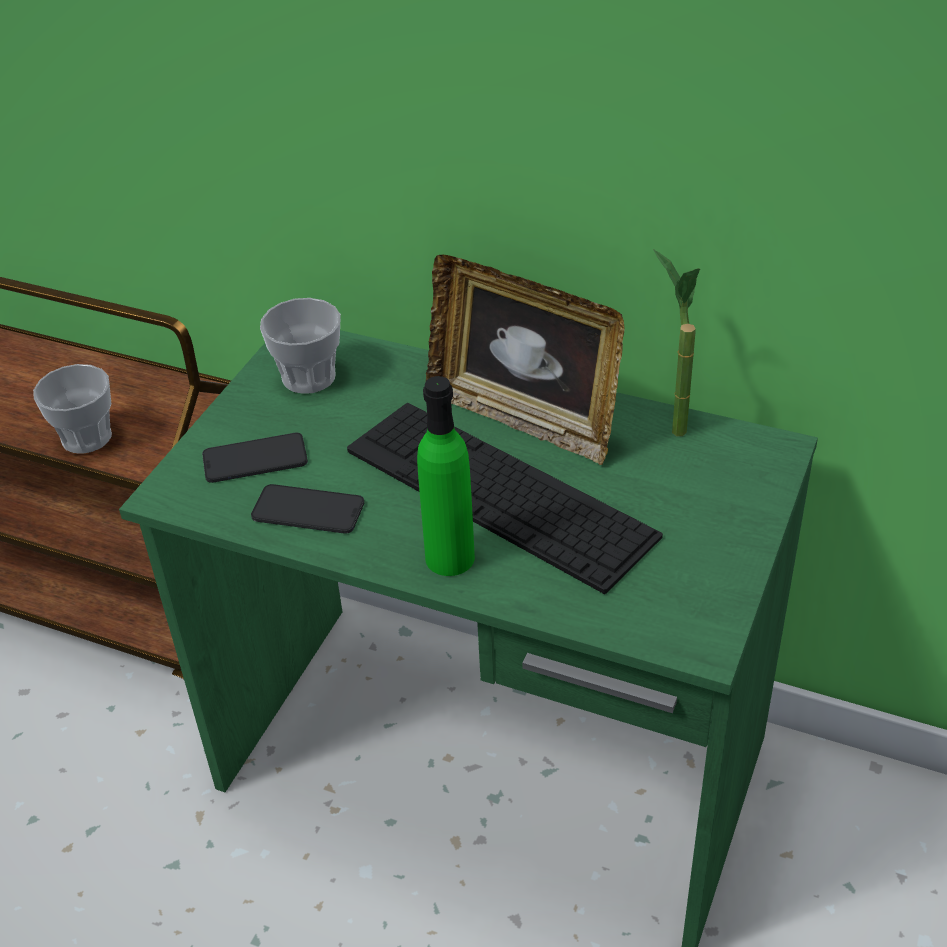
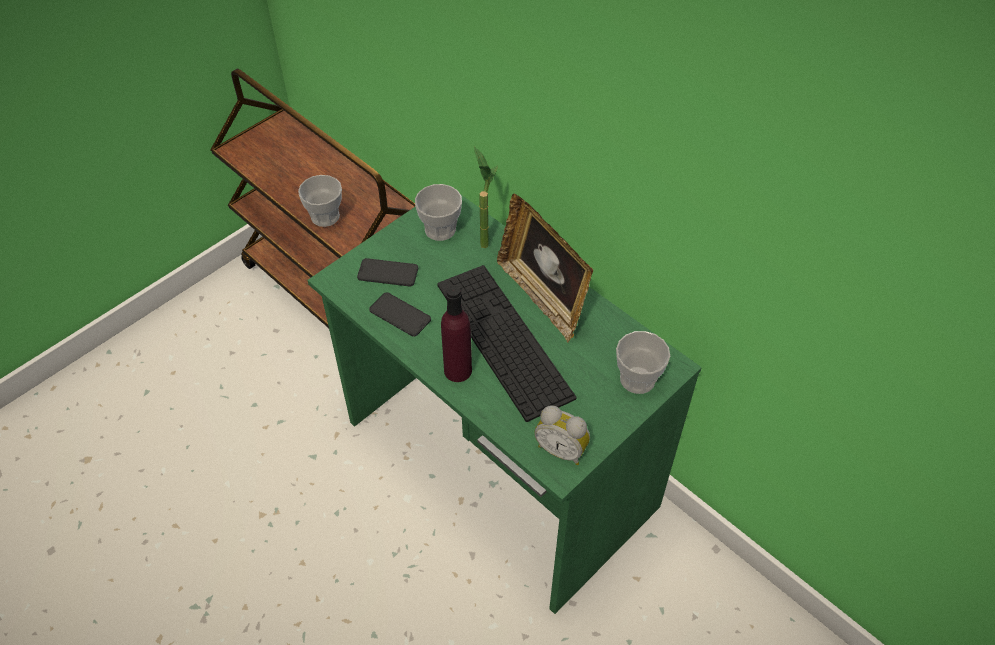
camera: 20 degrees right, 10 degrees up
green bottle [417,376,475,576] -> purple bottle [441,285,472,382]
potted plant [653,249,700,436] -> potted plant moved to [474,147,498,249]
none -> alarm clock [534,406,590,465]
none -> cup [616,331,670,394]

